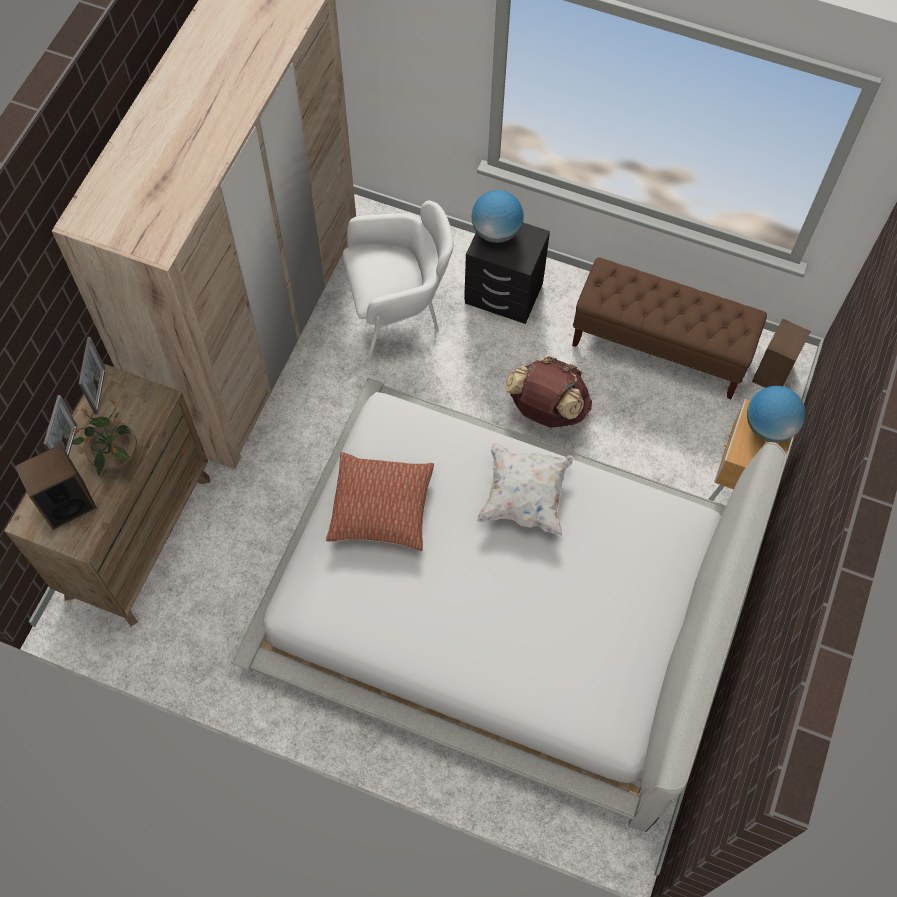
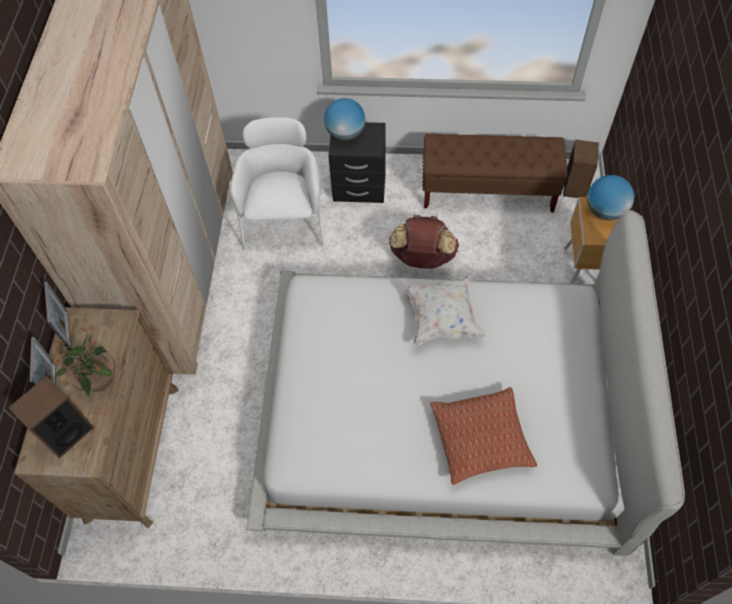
camera: 15 degrees left, 5 degrees down
pillow [326,452,434,551] -> pillow moved to [430,387,537,485]
white armchair [343,200,453,363] -> white armchair turned 60 degrees counterclockwise [230,117,325,251]

